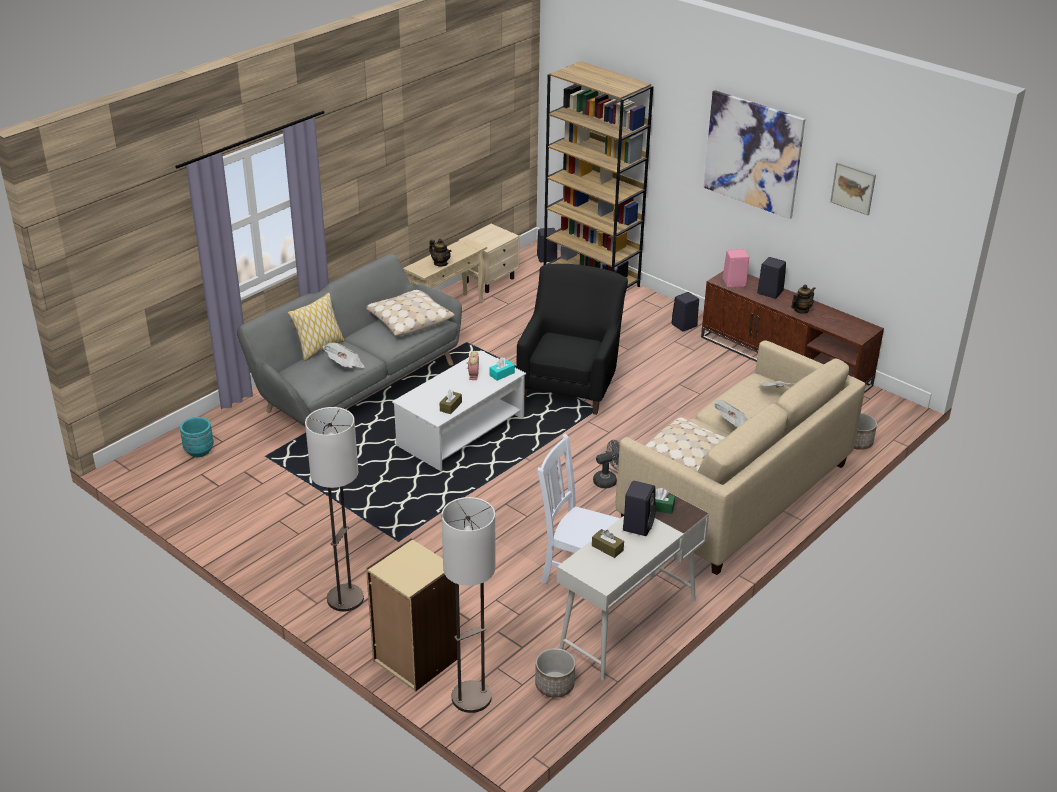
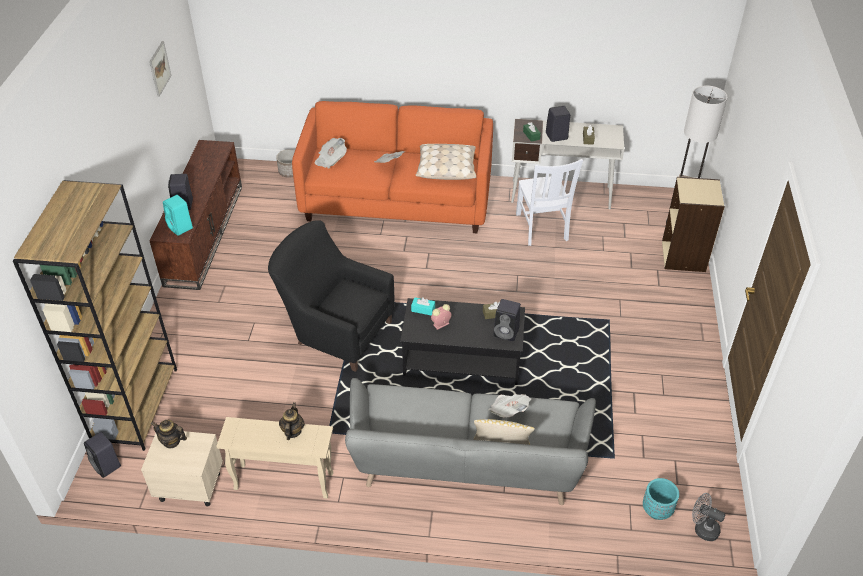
camera: 125 degrees left, 10 degrees up
floor lamp [305,407,364,612] -> none
beige pillow [366,290,455,336] -> none
white coffee table [392,350,526,471] -> black coffee table [400,298,525,385]
black armchair [517,264,628,415] -> black armchair turned 45 degrees clockwise [268,220,395,372]
planter [535,648,575,698] -> none
grey fan [593,440,620,489] -> grey fan moved to [692,493,725,541]
beige sofa [616,340,865,575] -> orange sofa [292,101,493,233]
black speaker [672,292,699,332] -> black speaker moved to [493,299,521,341]
picture [704,90,805,219] -> none
pink speaker [723,249,749,288] -> turquoise speaker [163,195,193,236]
teapot [791,285,816,314] -> teapot moved to [150,420,187,448]

